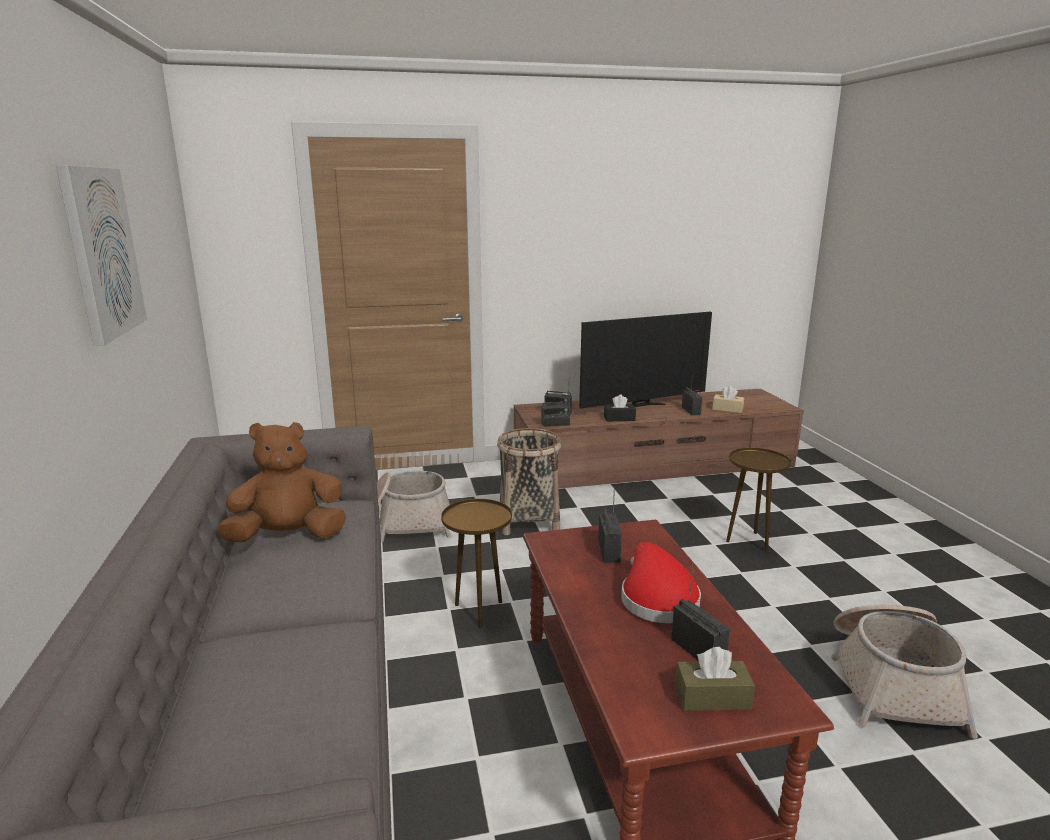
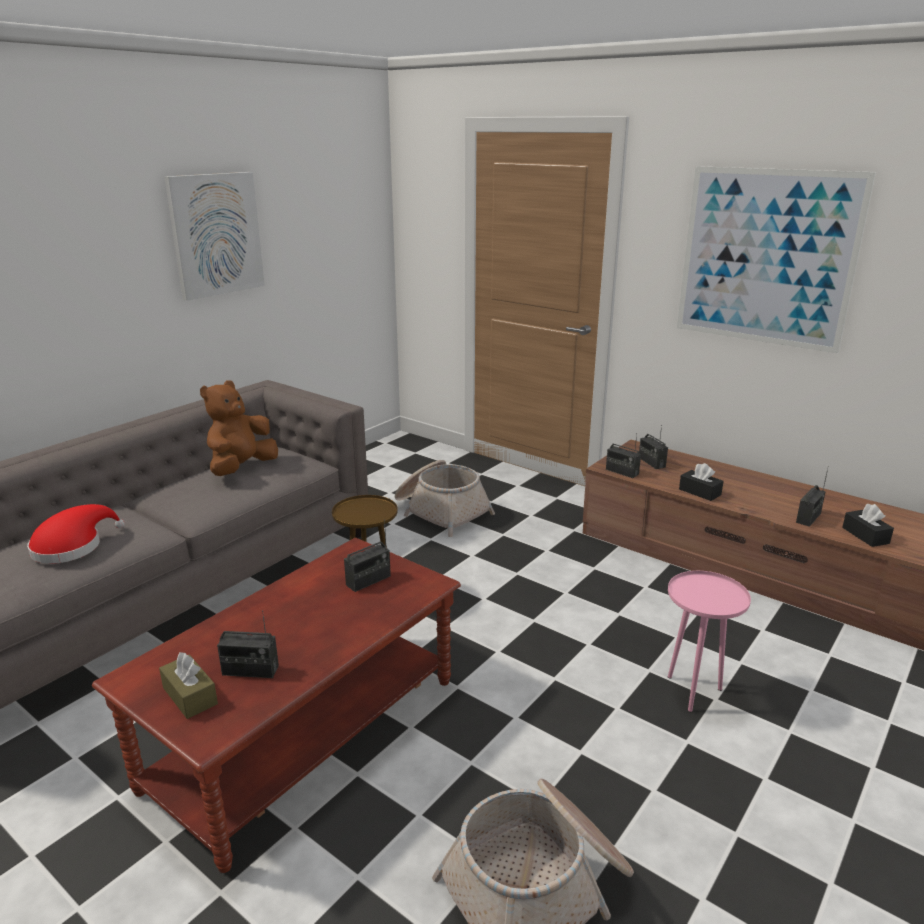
camera: 50 degrees right, 5 degrees up
brown plush toy [217,422,346,542] -> brown plush toy turned 90 degrees counterclockwise [200,380,278,476]
basket [497,428,561,535] -> none
television [579,312,712,409] -> none
red hat [621,542,701,623] -> red hat moved to [27,504,125,564]
radio [671,564,730,661] -> radio turned 75 degrees clockwise [217,610,279,678]
beige tissue box [712,386,744,413] -> black tissue box [842,504,894,547]
brown side table [726,448,791,552] -> pink side table [668,571,751,712]
none -> picture [677,166,876,354]

